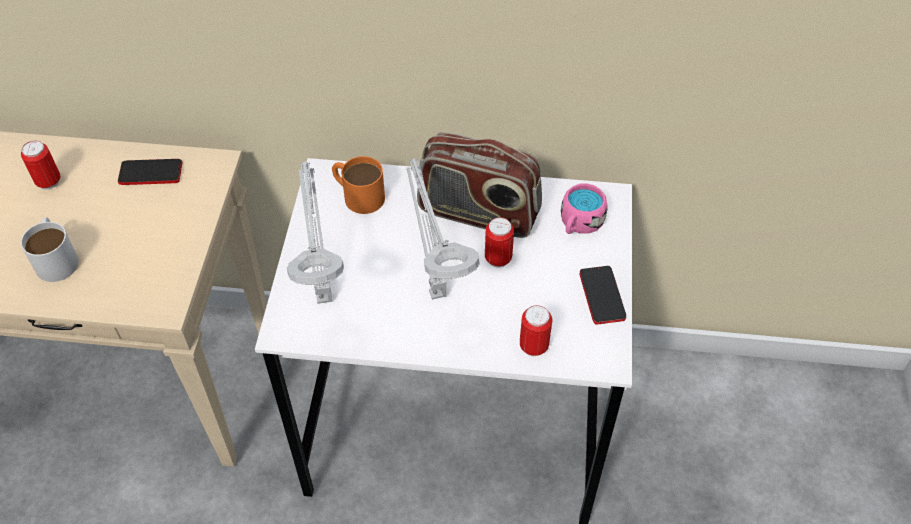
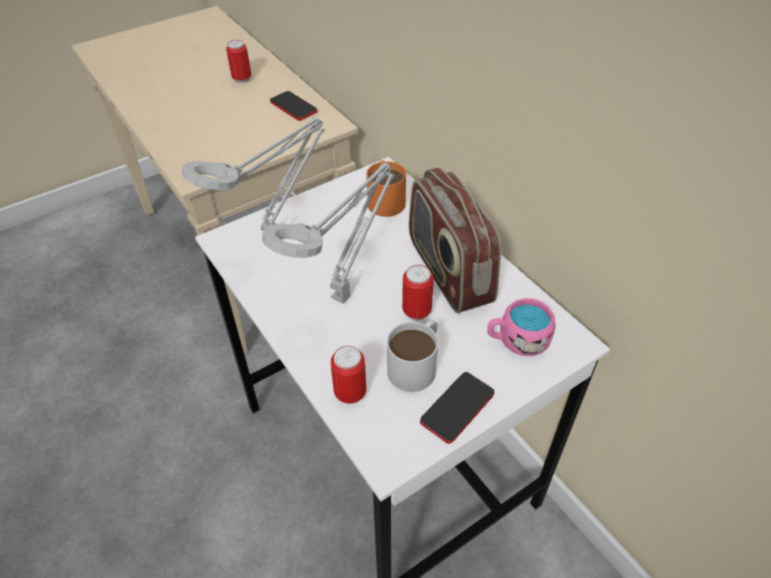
camera: 50 degrees right, 5 degrees down
white mug [21,217,79,282] -> white mug moved to [387,320,438,392]

